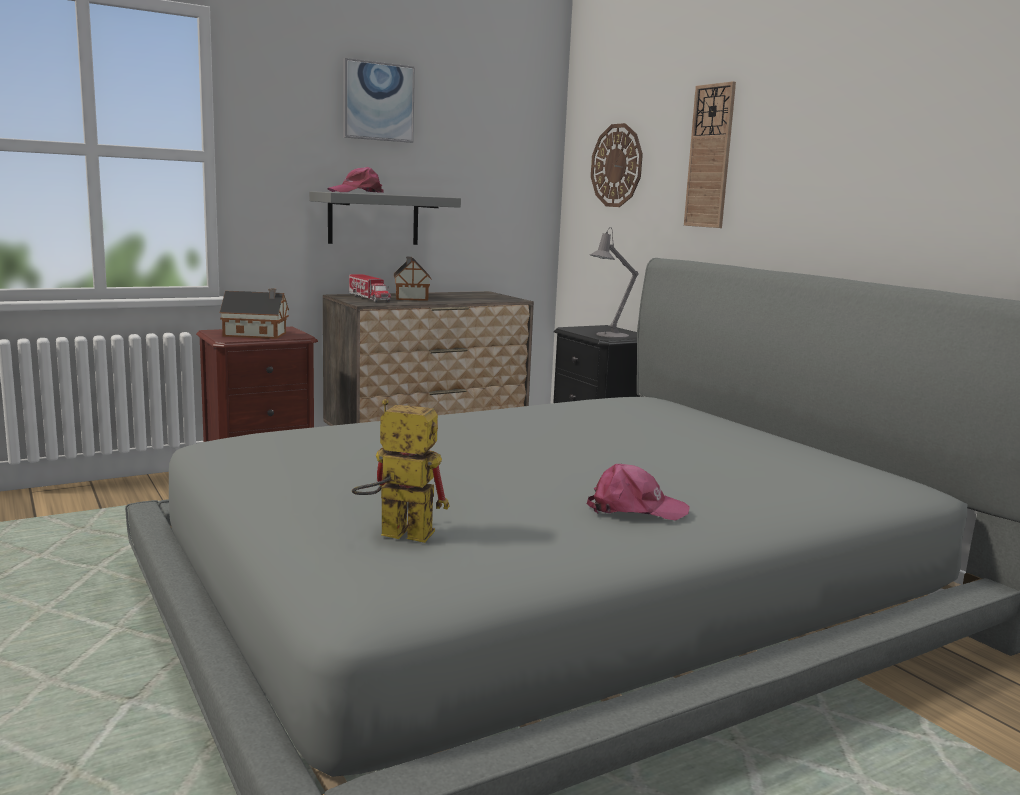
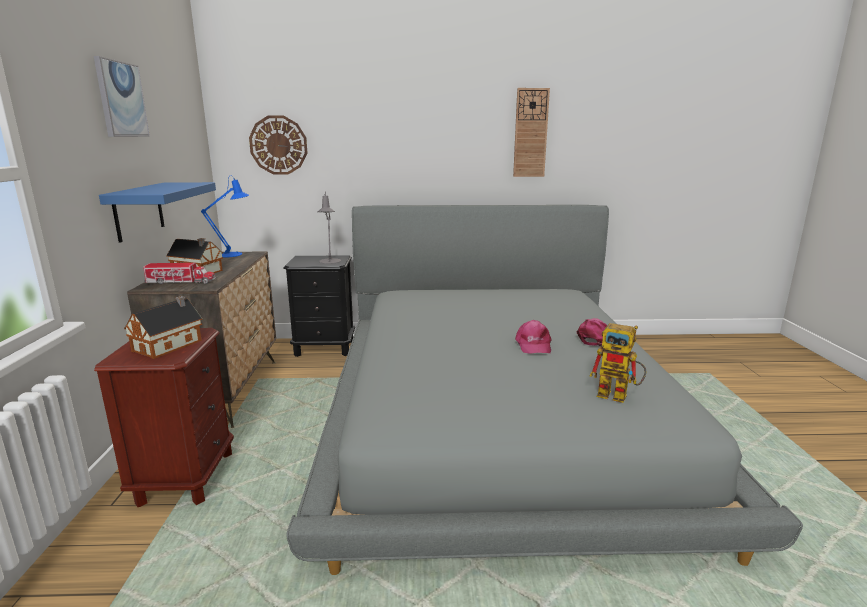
camera: 60 degrees left, 5 degrees up
grey shelf [309,191,461,245] -> blue shelf [99,182,216,243]
pink cap [327,167,383,193] -> pink cap moved to [515,320,552,354]
toy robot [352,399,450,543] -> toy robot turned 105 degrees counterclockwise [590,323,646,403]
wall clock [684,81,736,228] -> wall clock moved to [513,88,550,177]
none -> blue table lamp [201,175,249,258]

